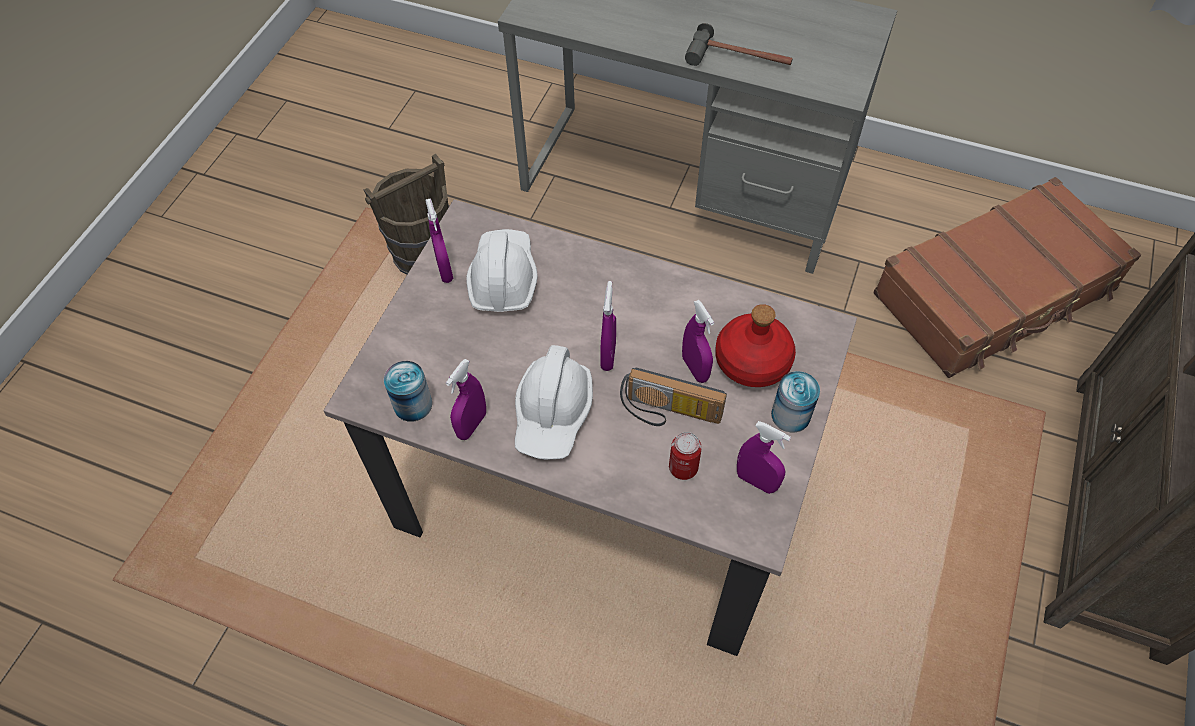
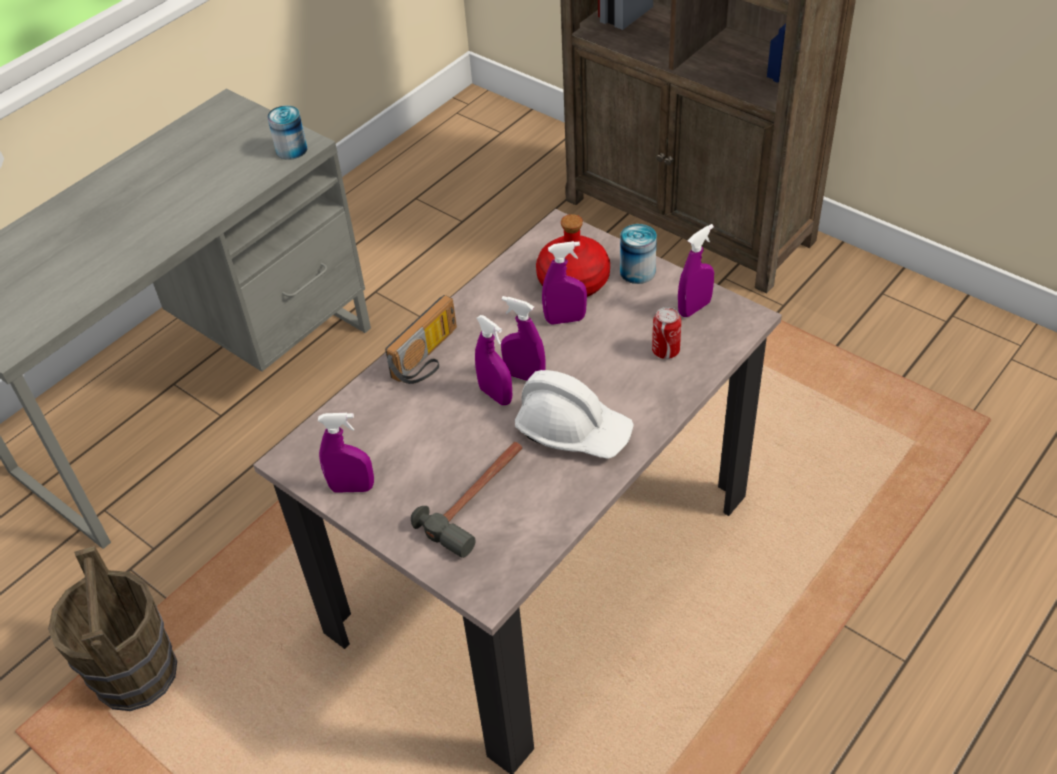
camera: 70 degrees left, 10 degrees down
can [384,361,432,422] -> can moved to [267,106,308,160]
purple spray bottle [446,359,486,440] -> purple spray bottle moved to [475,315,512,405]
white hard hat [467,229,538,312] -> none
radio [620,367,727,426] -> radio moved to [385,295,457,384]
hammer [685,23,793,66] -> hammer moved to [411,442,522,558]
brown suitcase [873,177,1141,378] -> none

